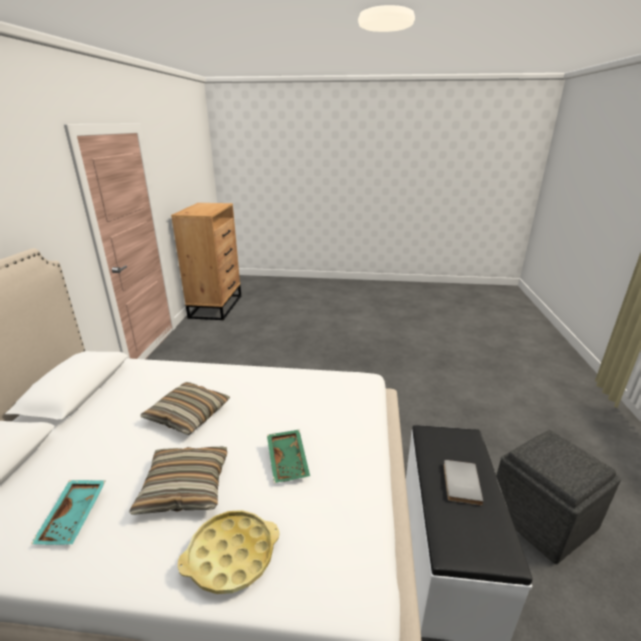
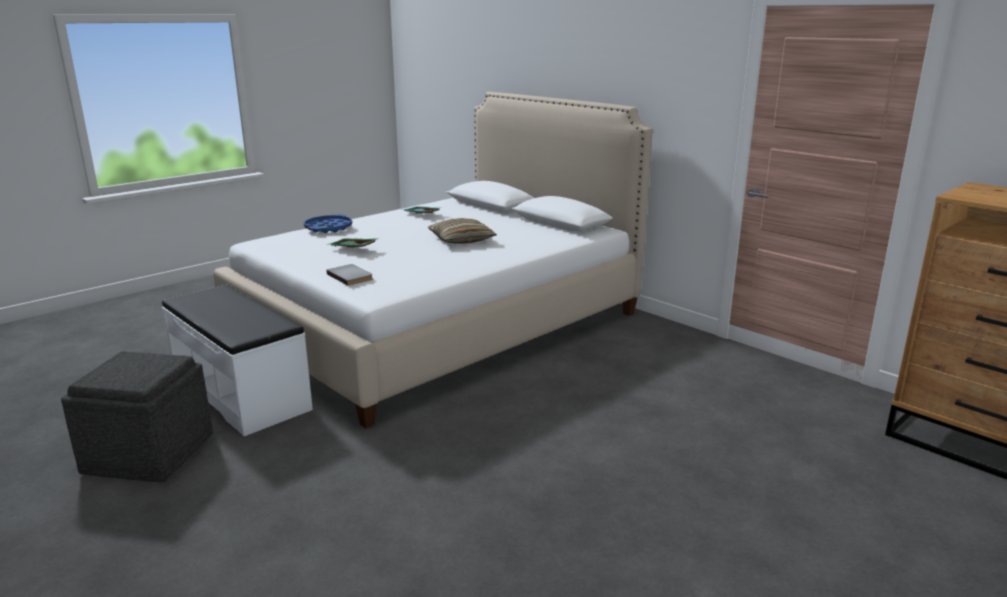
camera: 130 degrees right, 5 degrees down
pillow [129,447,227,515] -> none
yellow tray [178,510,280,594] -> blue tray [304,214,352,233]
grey book [444,460,483,506] -> grey book moved to [327,264,373,286]

